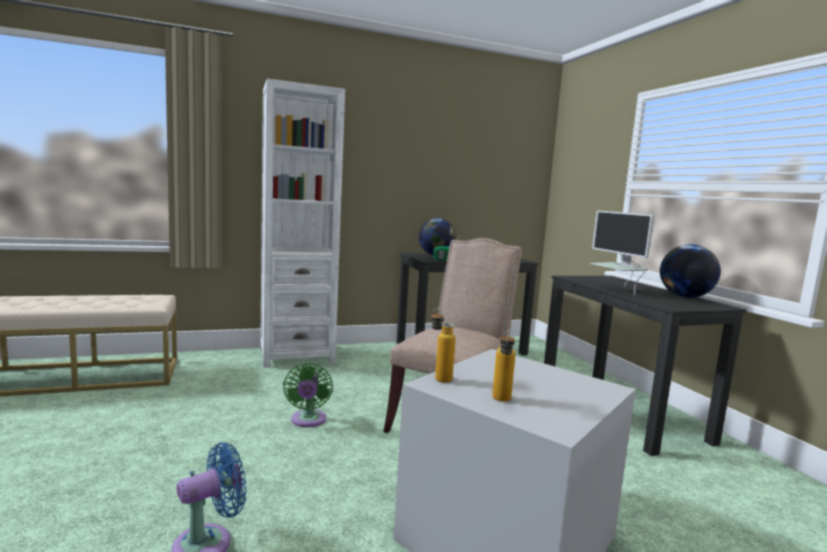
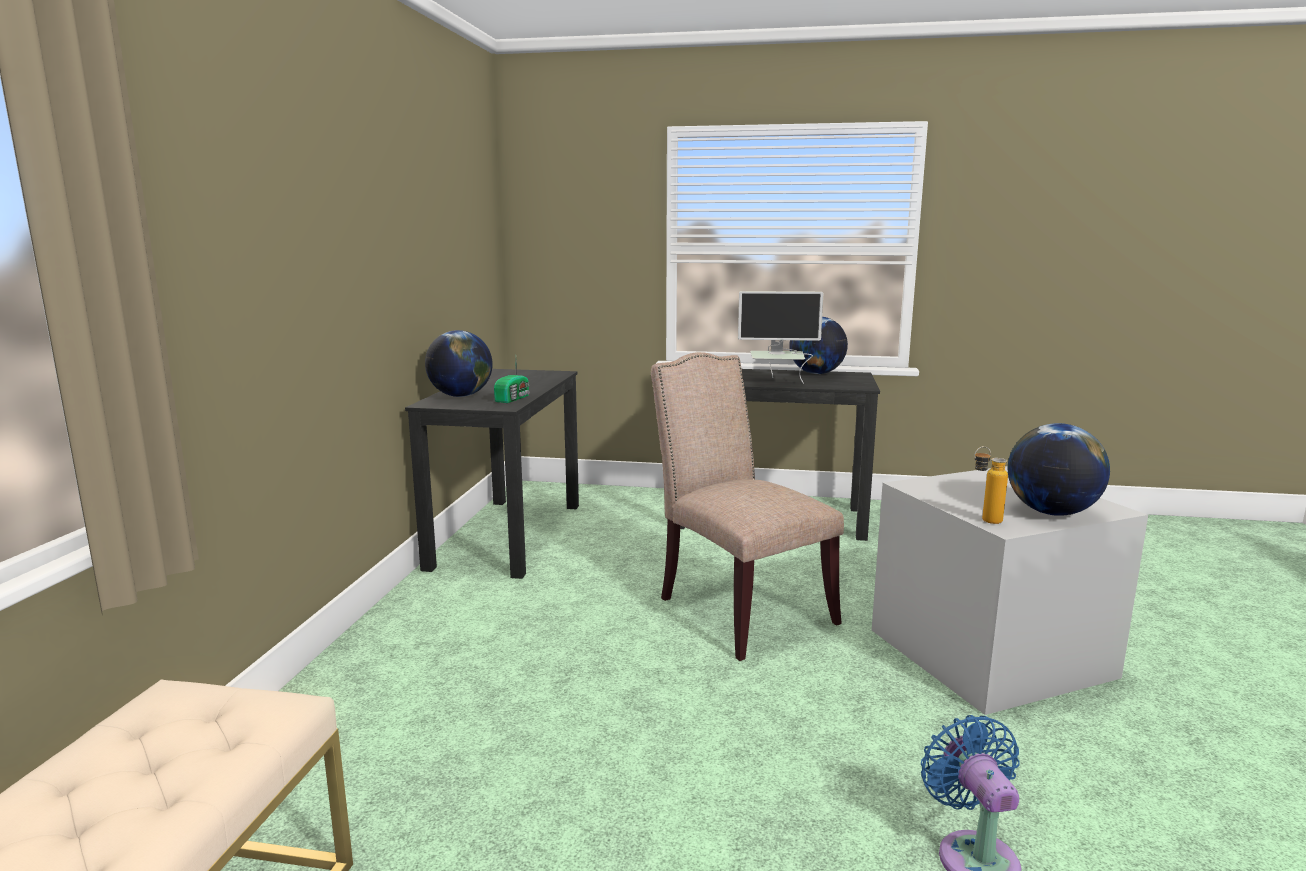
camera: 60 degrees left, 5 degrees up
white bookcase [260,79,345,368] -> none
green fan [283,363,333,427] -> none
bottle [492,329,516,402] -> globe [1008,423,1110,516]

